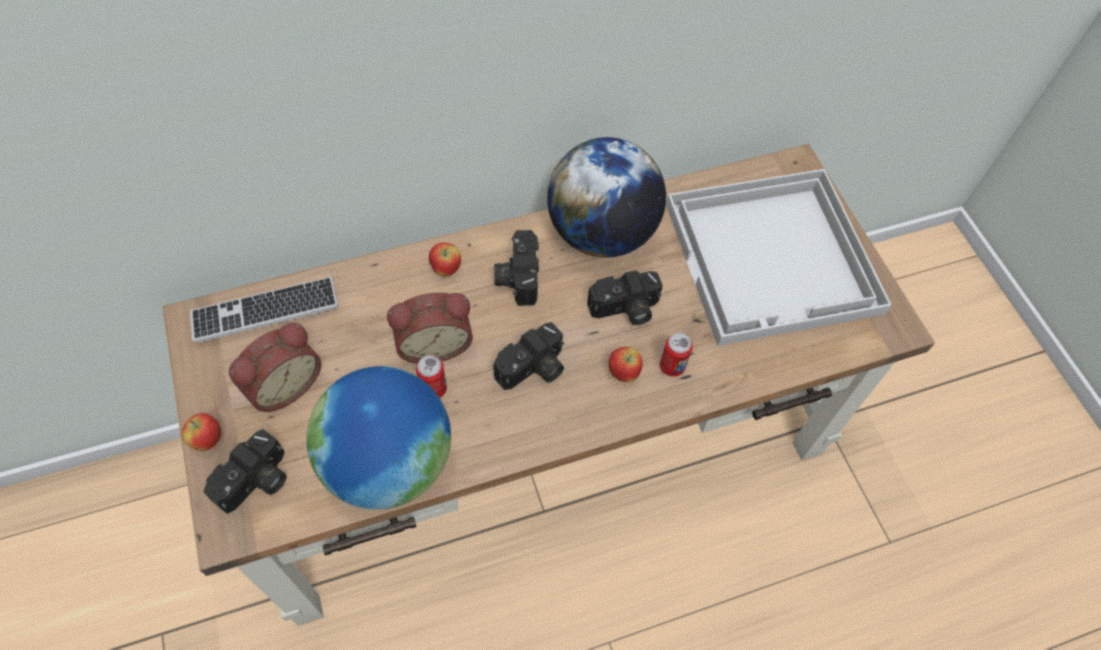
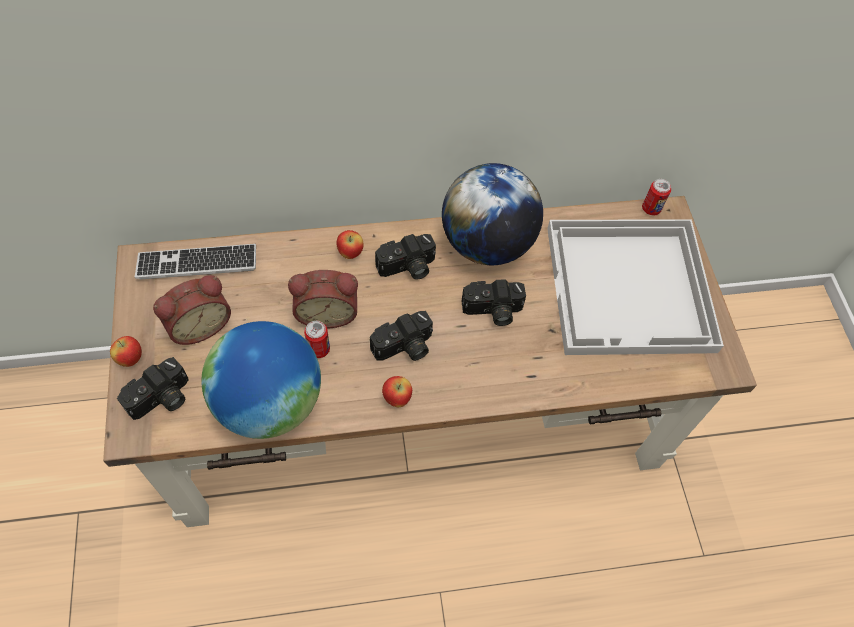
camera: 10 degrees right, 0 degrees up
camera [494,230,539,306] -> camera turned 120 degrees counterclockwise [375,234,436,280]
apple [608,347,643,382] -> apple moved to [382,376,412,407]
can [660,333,693,377] -> can moved to [642,179,671,215]

